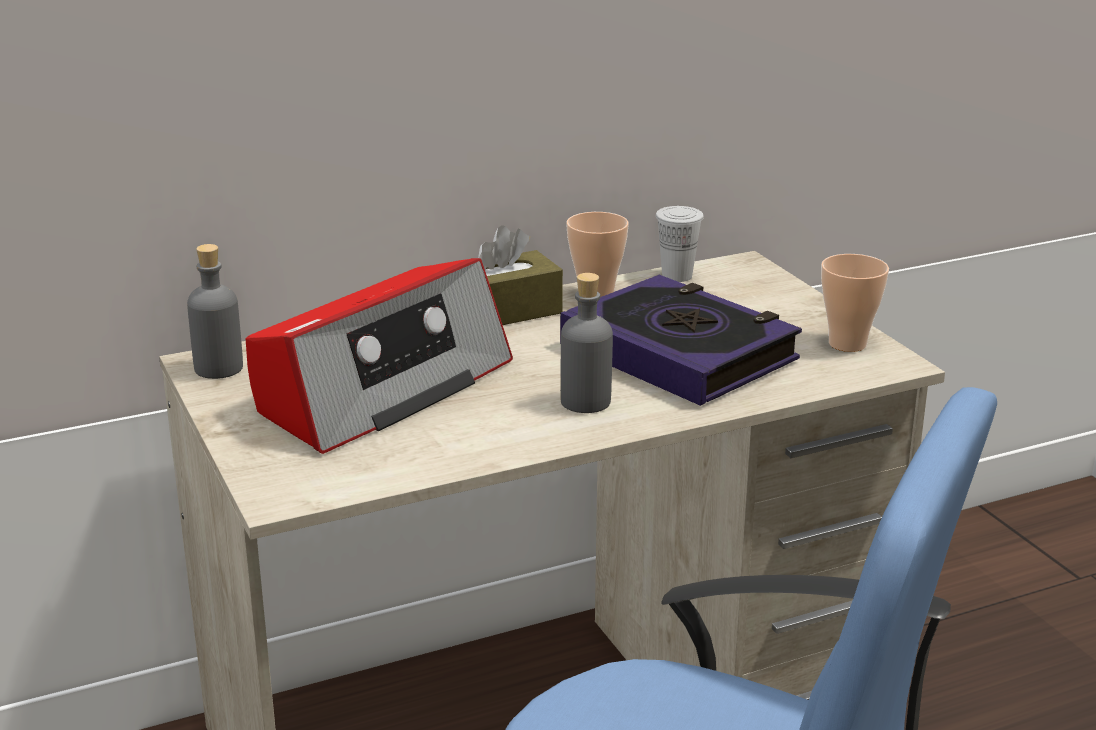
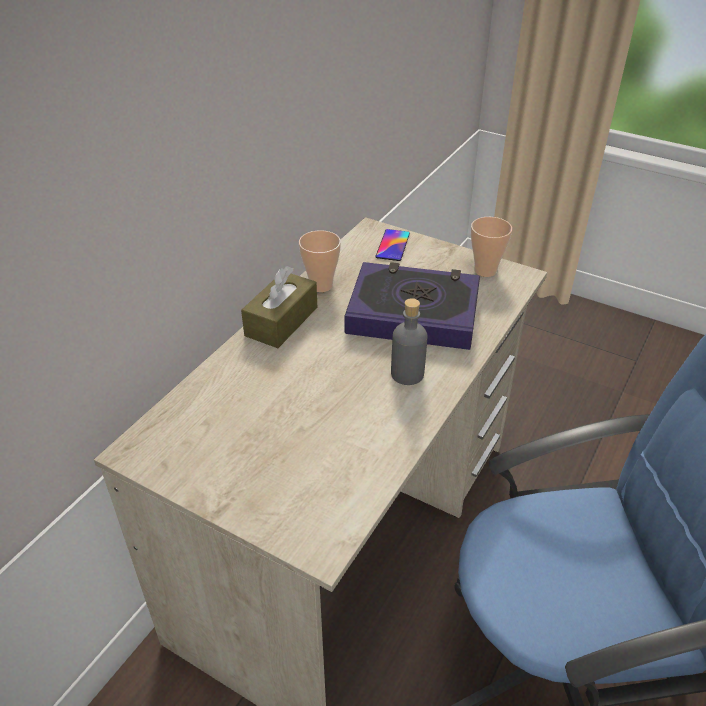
camera: 35 degrees left, 15 degrees up
grey bottle [187,244,243,379] -> none
radio [245,258,513,454] -> none
white cup [656,206,704,282] -> none
none -> phone [375,229,410,261]

